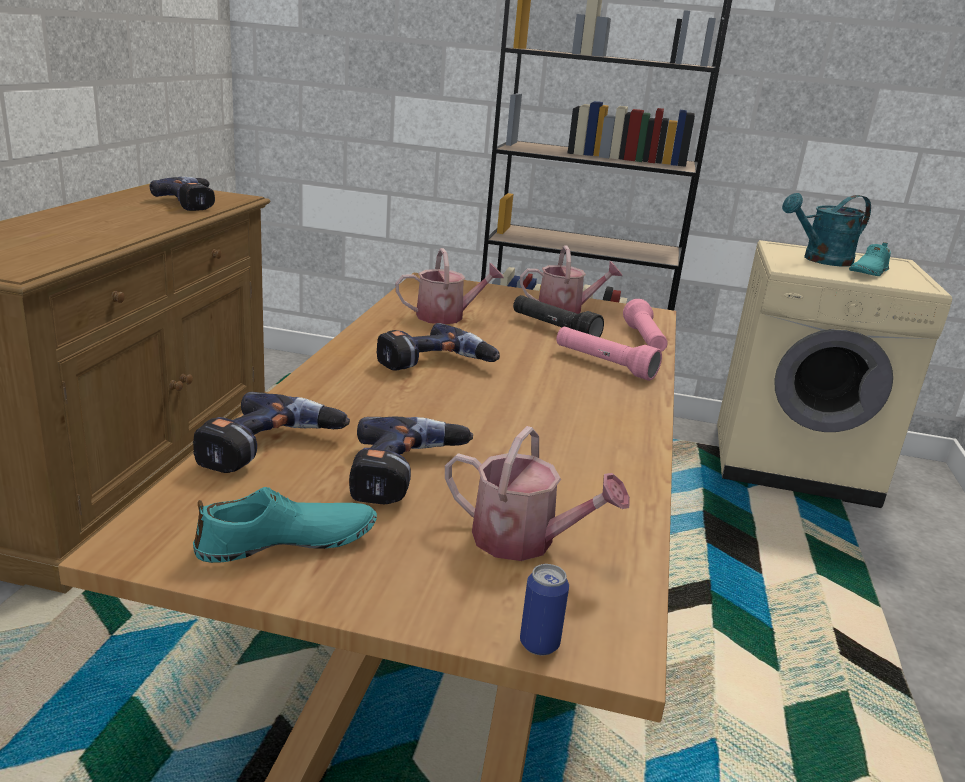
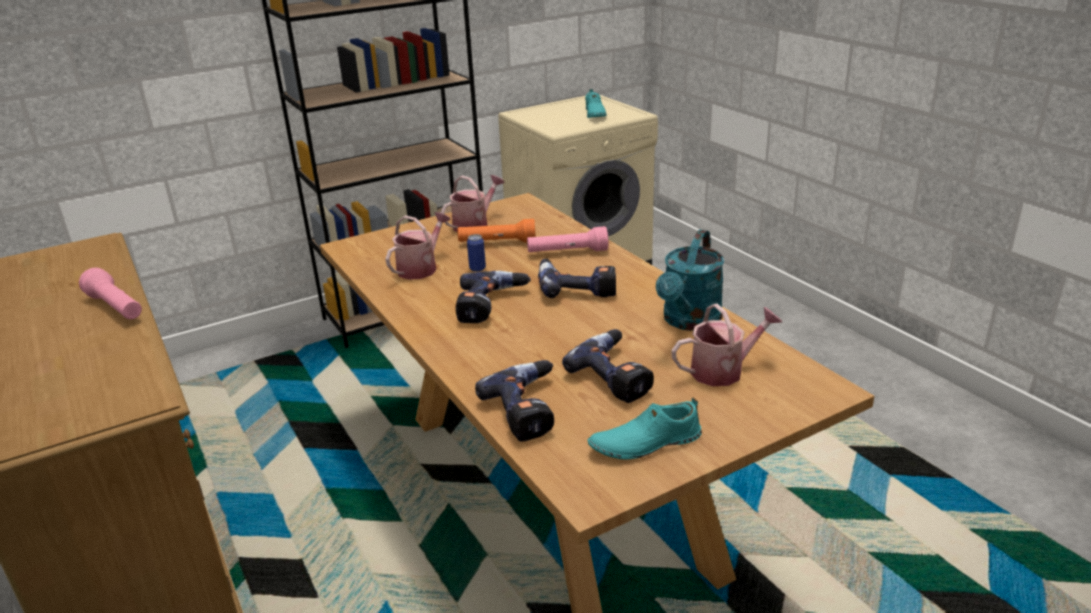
camera: 40 degrees left, 5 degrees up
power drill [150,177,215,211] -> power drill moved to [538,259,616,298]
turquoise shoe [193,487,377,563] -> turquoise shoe turned 135 degrees counterclockwise [588,397,702,460]
black flashlight [513,295,604,337] -> orange flashlight [458,219,536,243]
can [520,564,569,655] -> can moved to [467,234,486,272]
pink flashlight [623,299,668,352] -> pink flashlight moved to [79,268,142,319]
turquoise watering can [782,193,871,267] -> turquoise watering can moved to [656,230,724,331]

